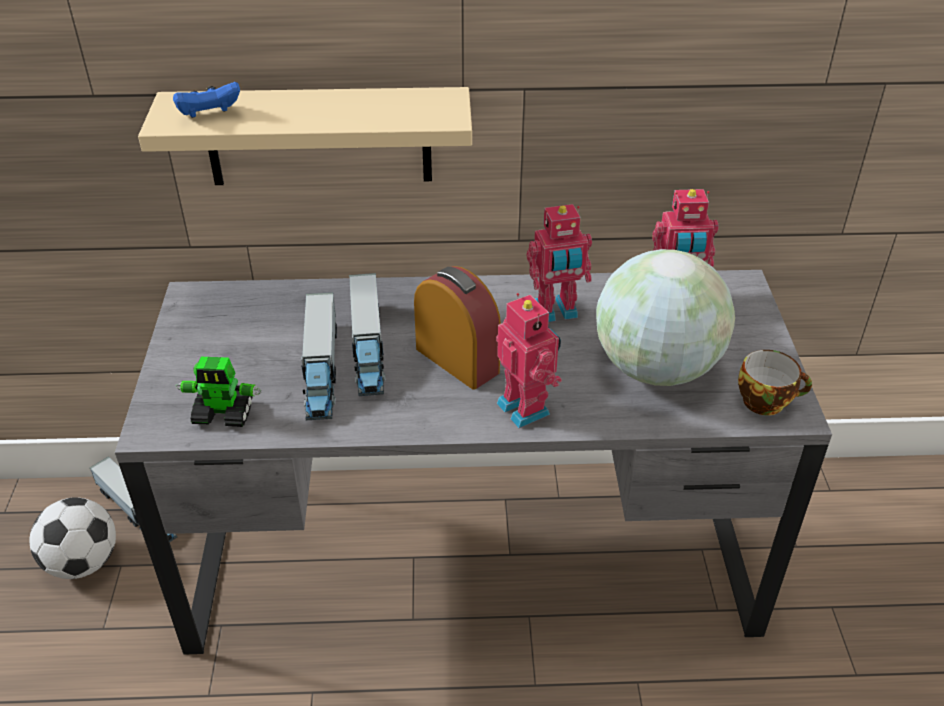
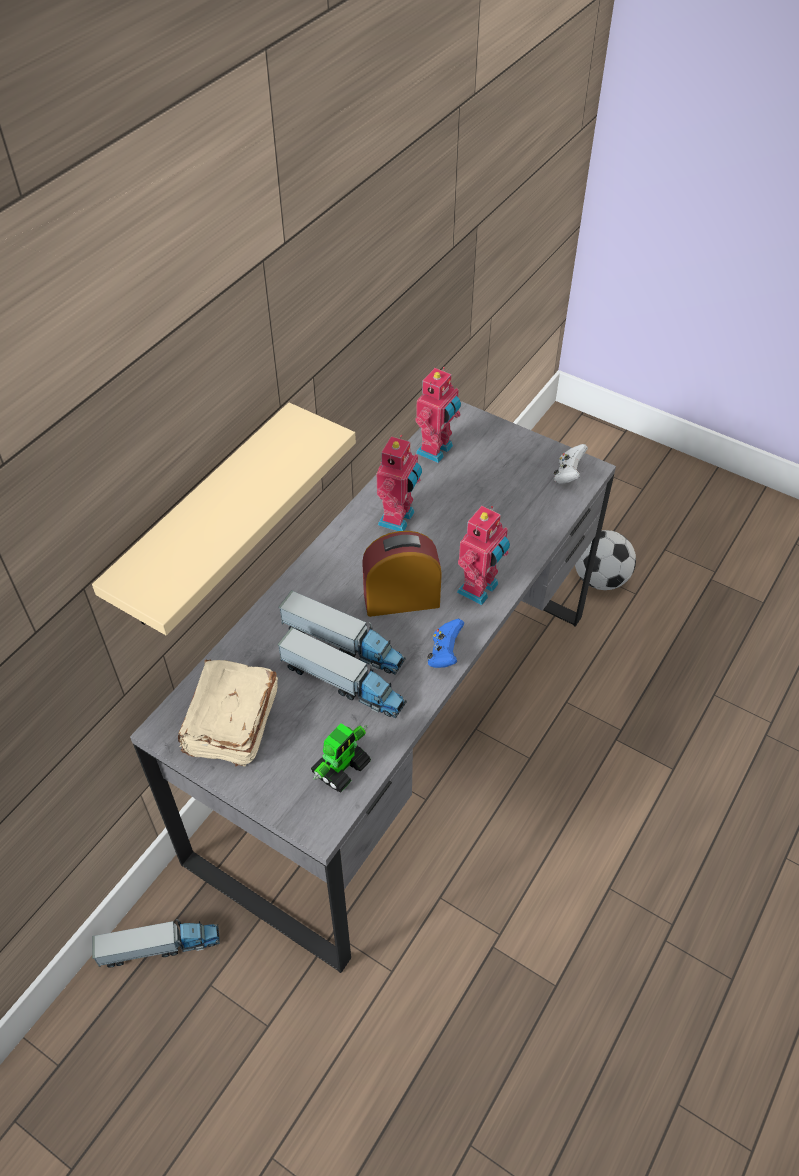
camera: 55 degrees left, 10 degrees up
football [30,497,116,579] -> football moved to [575,530,636,590]
blue game controller [173,82,240,118] -> blue game controller moved to [427,619,464,668]
toy robot [496,293,562,428] -> toy robot turned 120 degrees clockwise [457,506,510,605]
globe [596,249,735,386] -> none
cup [738,350,812,415] -> white game controller [554,444,588,484]
none -> beige book [178,659,278,767]

